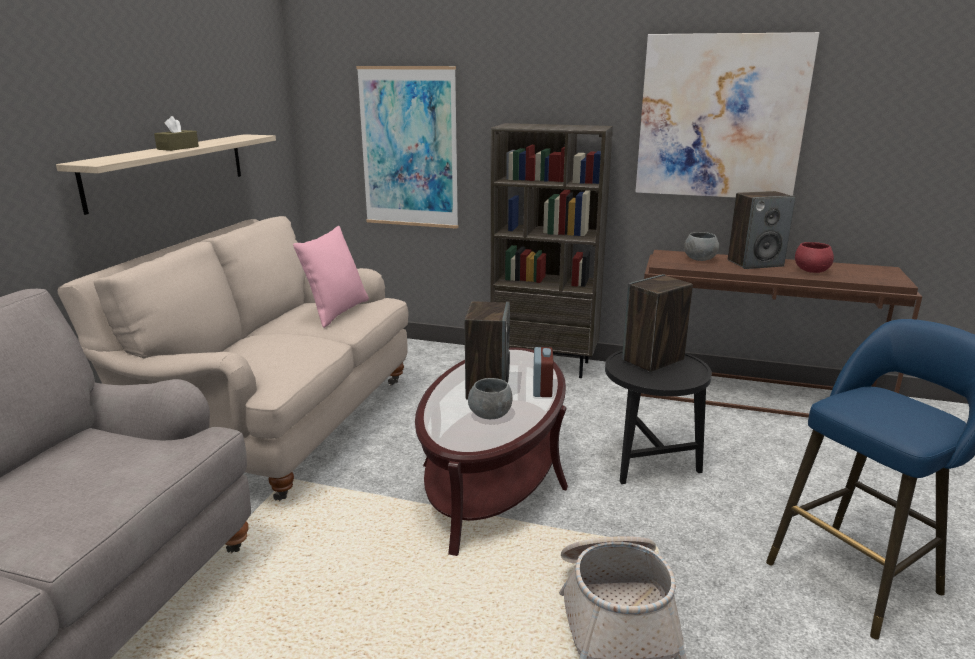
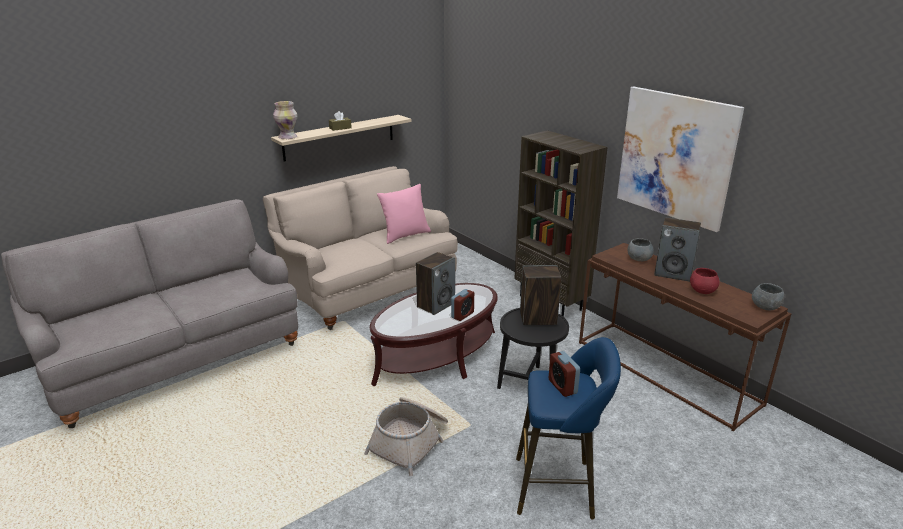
camera: 35 degrees right, 5 degrees up
picture [356,66,458,229] -> none
grey bowl [468,378,513,419] -> grey bowl moved to [752,283,785,310]
none -> vase [273,101,297,139]
none -> alarm clock [549,351,580,397]

